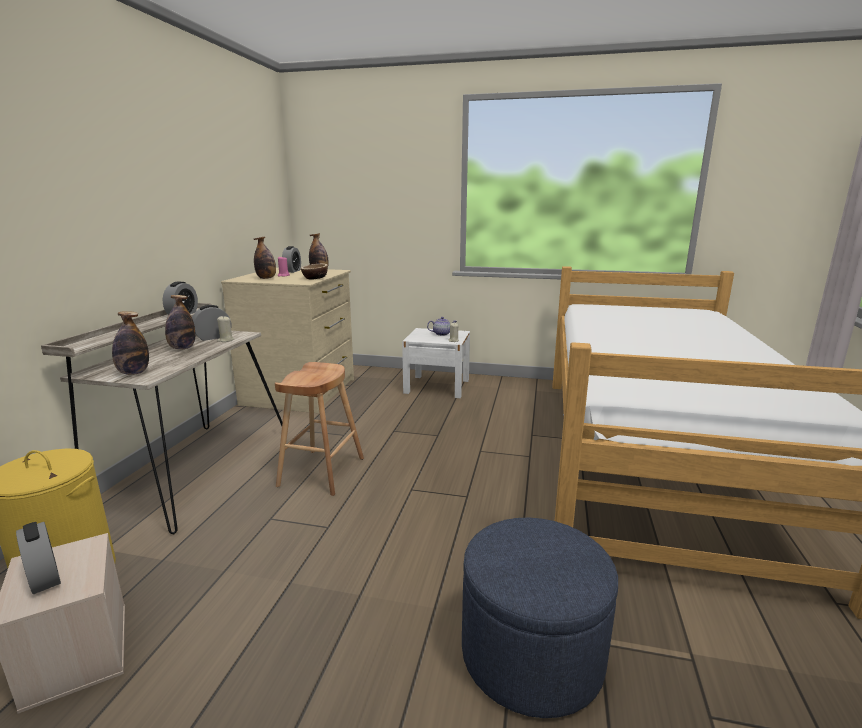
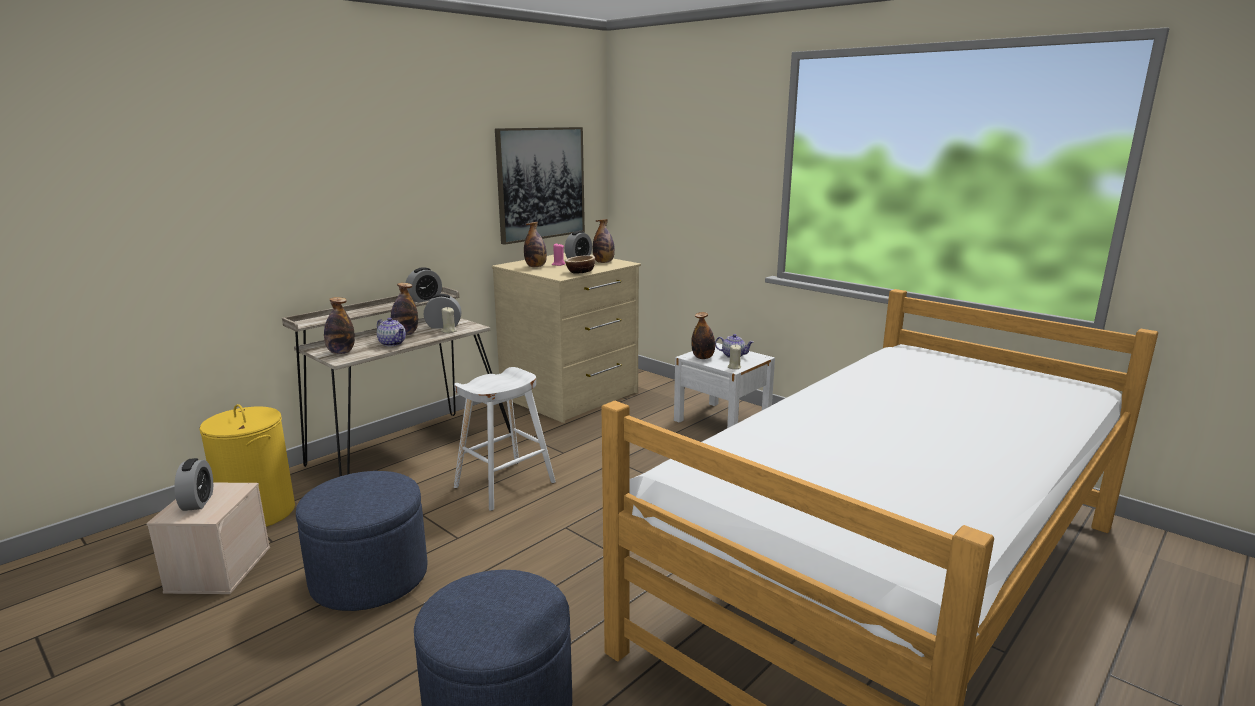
camera: 30 degrees right, 0 degrees up
brown stool [275,362,364,496] -> white stool [454,367,556,511]
none -> blue ottoman [296,471,428,611]
none -> teapot [377,318,406,346]
none -> picture [495,127,585,245]
none -> bottle [691,312,715,359]

